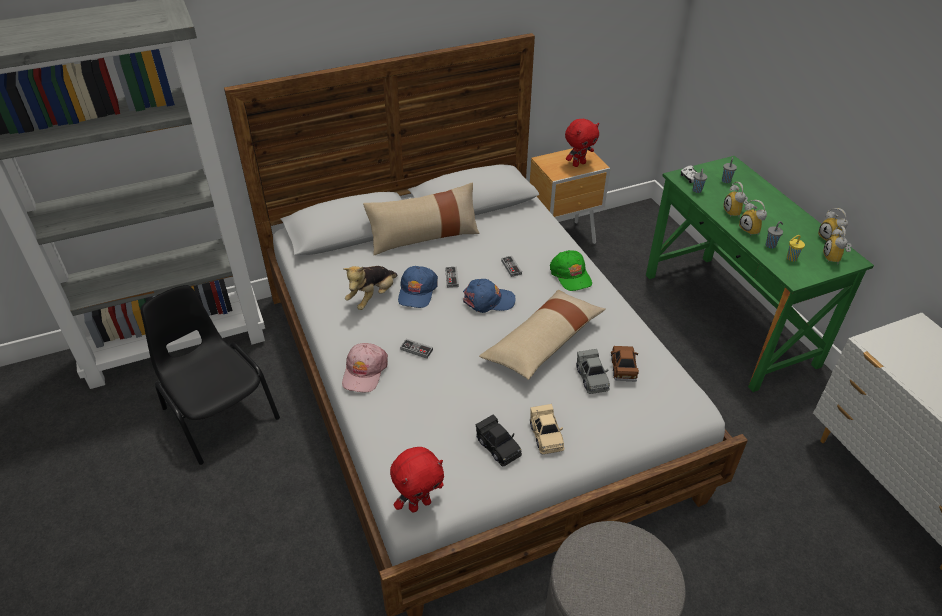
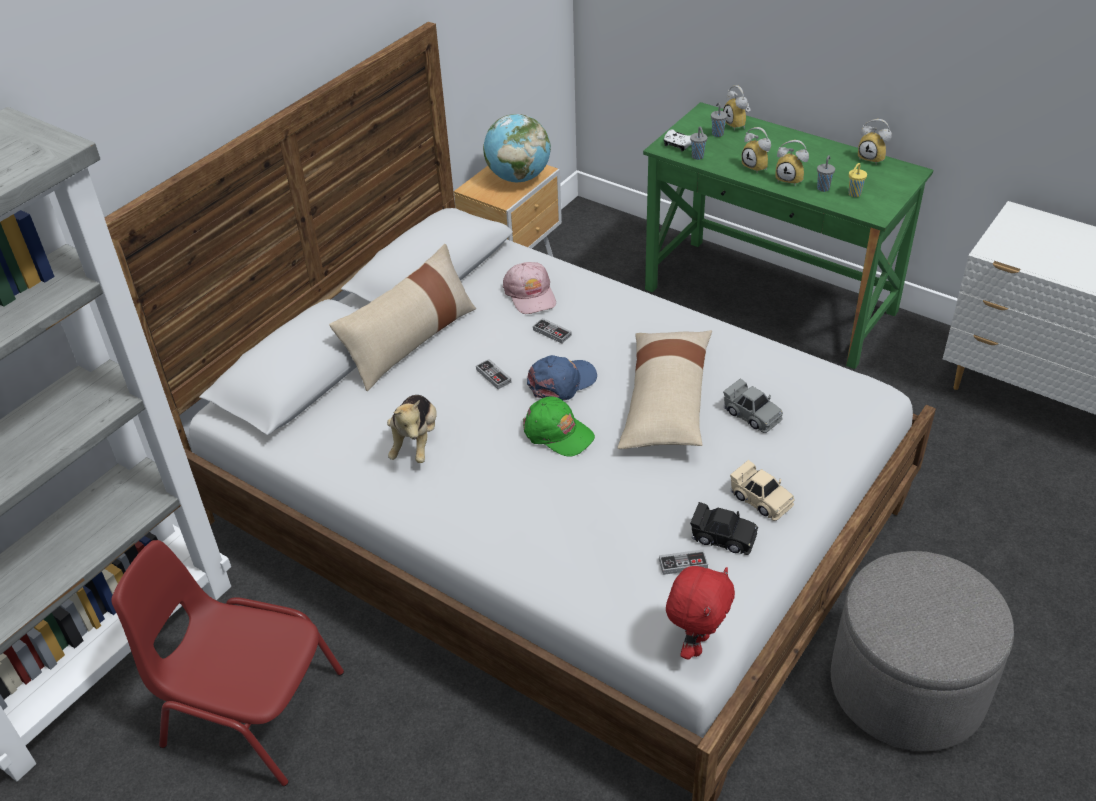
camera: 30 degrees left, 0 degrees up
black chair [141,285,280,465] -> red chair [111,540,344,786]
pink cap [342,343,388,393] -> pink cap moved to [503,262,556,314]
blue cap [398,266,438,308] -> none
game controller [400,339,433,359] -> game controller moved to [659,549,708,575]
green cap [550,250,592,291] -> green cap moved to [523,396,595,457]
red plush toy [565,119,599,167] -> globe [483,114,551,182]
brown toy car [611,346,639,381] -> none
alarm clock [823,226,851,263] -> alarm clock moved to [723,85,750,130]

